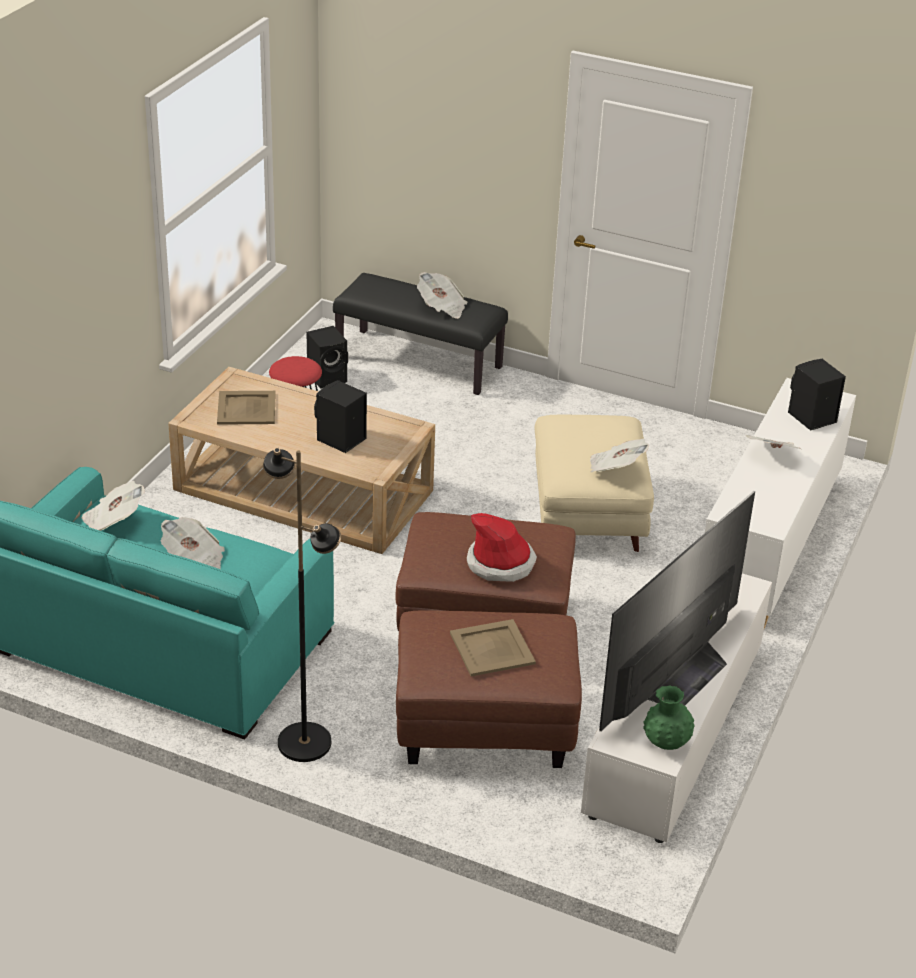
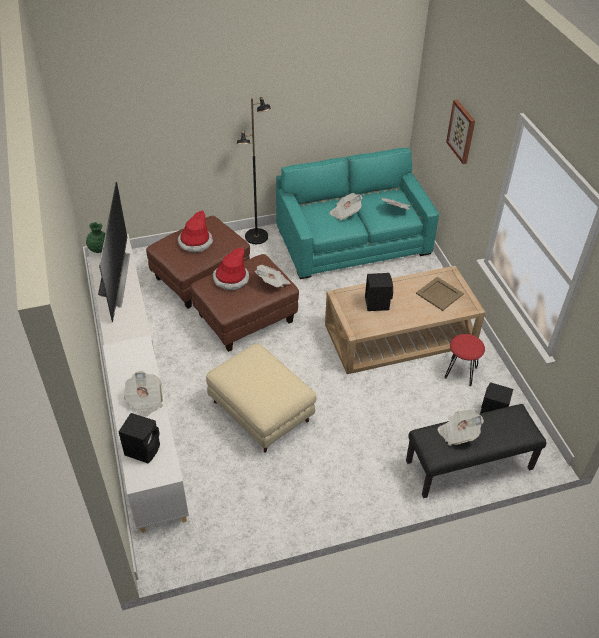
camera: 140 degrees right, 10 degrees up
beige tray [450,619,536,676] -> hat [178,210,213,253]
newspaper [590,439,649,472] -> newspaper moved to [255,265,290,288]
none -> picture [446,99,475,164]

